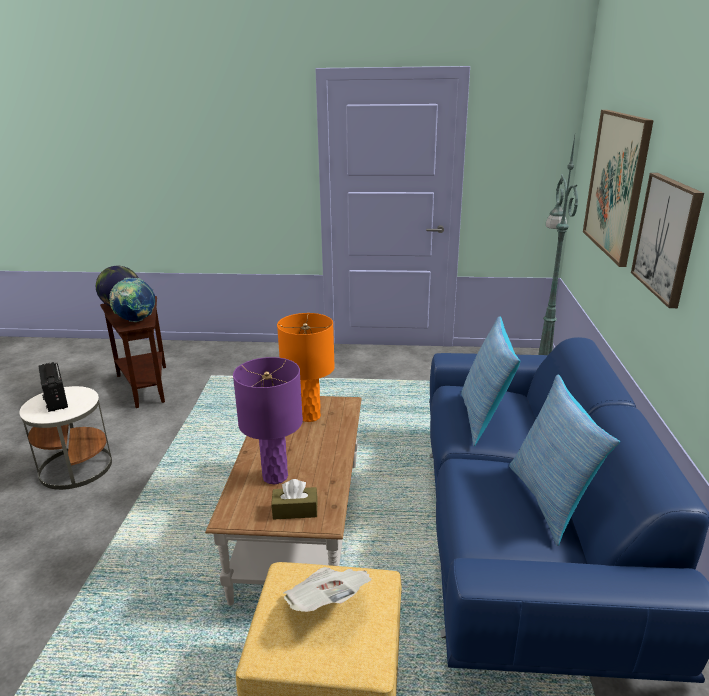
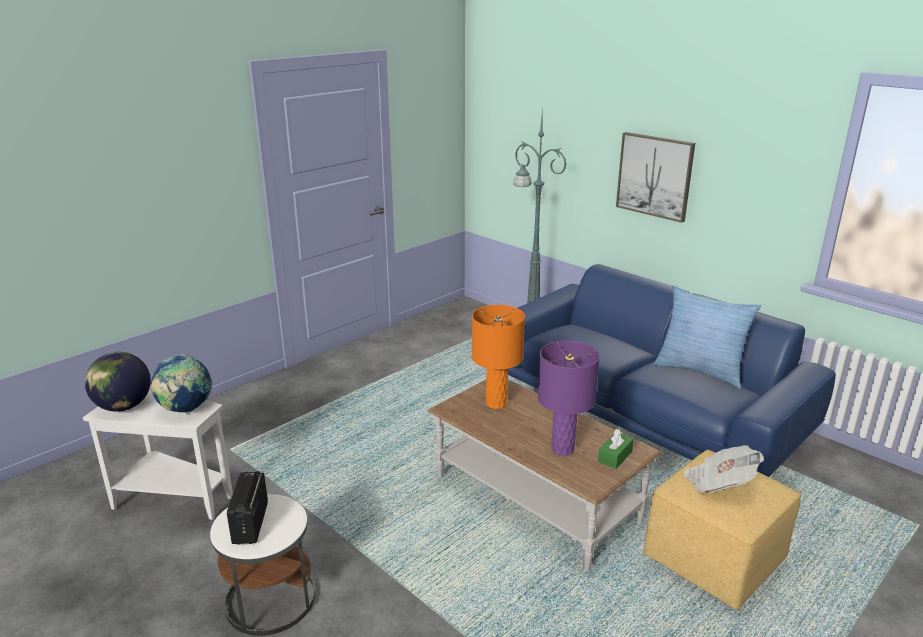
camera: 50 degrees left, 0 degrees up
radio [38,362,68,412] -> radio turned 75 degrees clockwise [227,471,268,545]
brown side table [100,296,166,408] -> white side table [83,384,233,520]
brown tissue box [271,479,318,520] -> green tissue box [598,429,634,469]
pillow [461,316,521,446] -> none
picture [583,110,654,267] -> none

